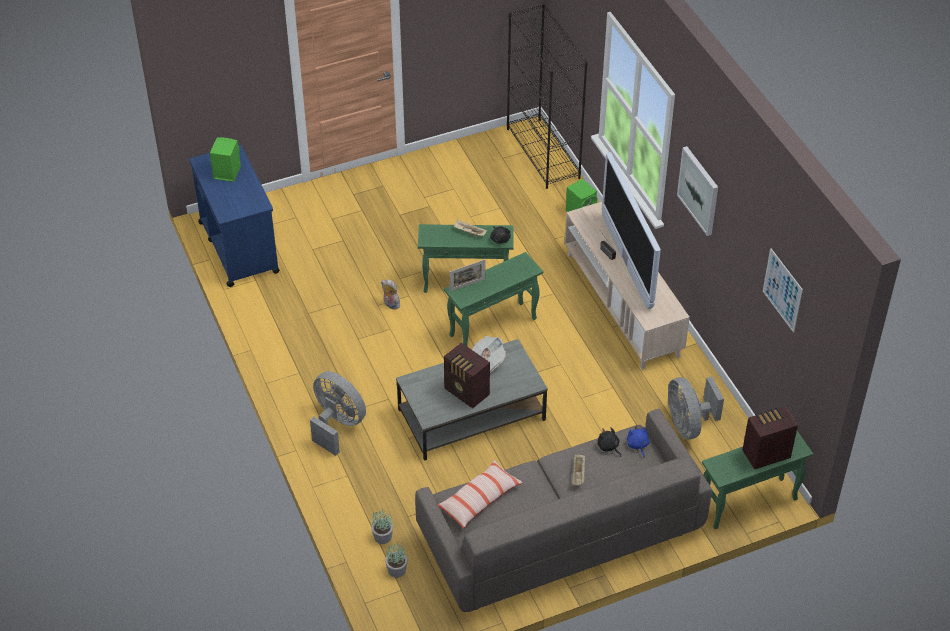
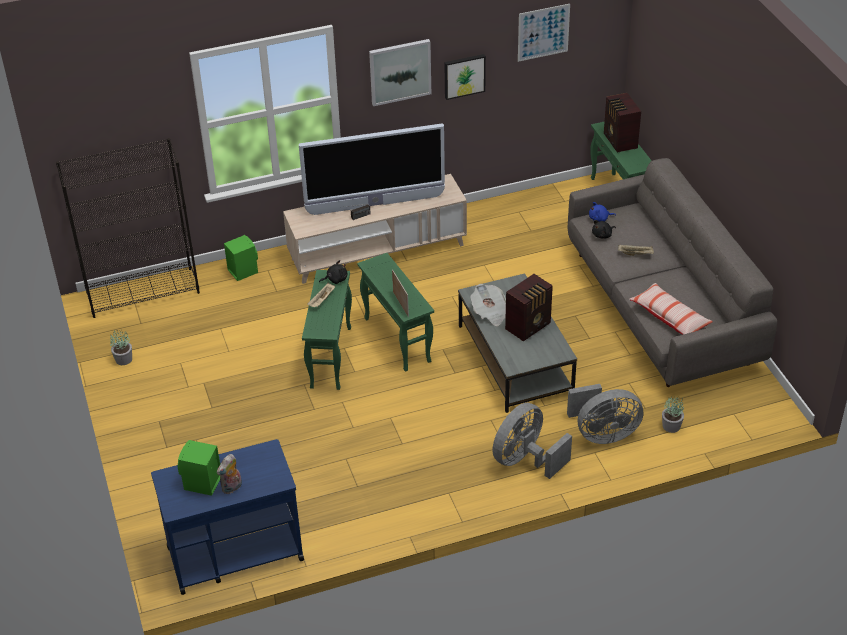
camera: 85 degrees left, 5 degrees down
plush toy [381,279,402,310] -> plush toy moved to [217,454,242,494]
potted plant [385,543,408,578] -> potted plant moved to [110,330,132,365]
grey fan [667,376,724,439] -> grey fan moved to [567,384,643,444]
none -> picture [444,54,486,100]

